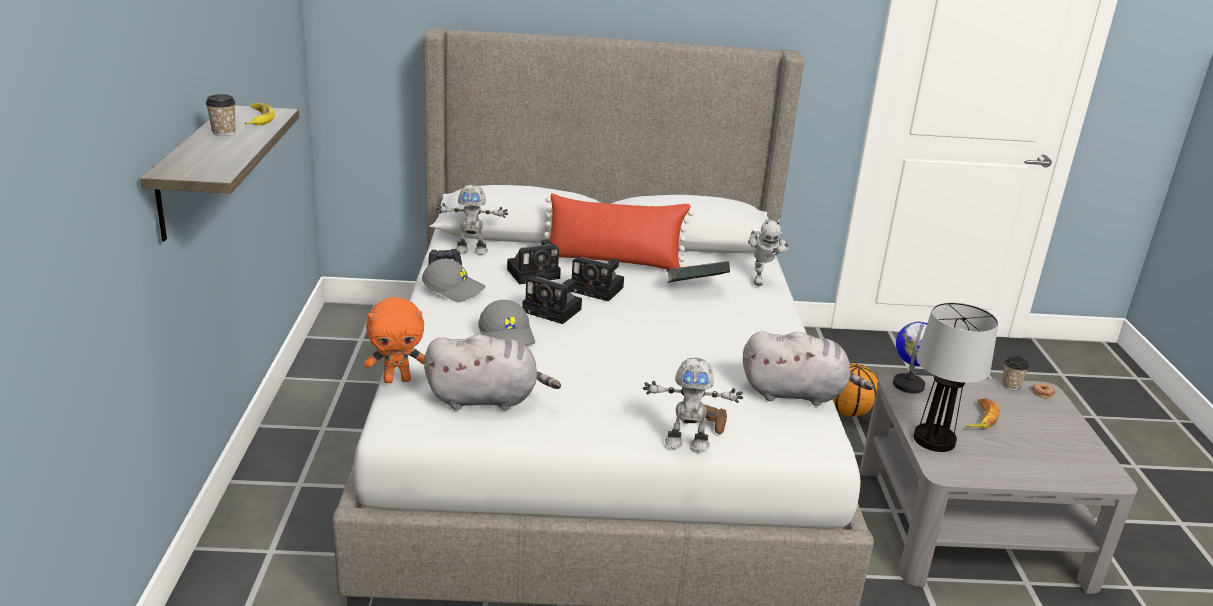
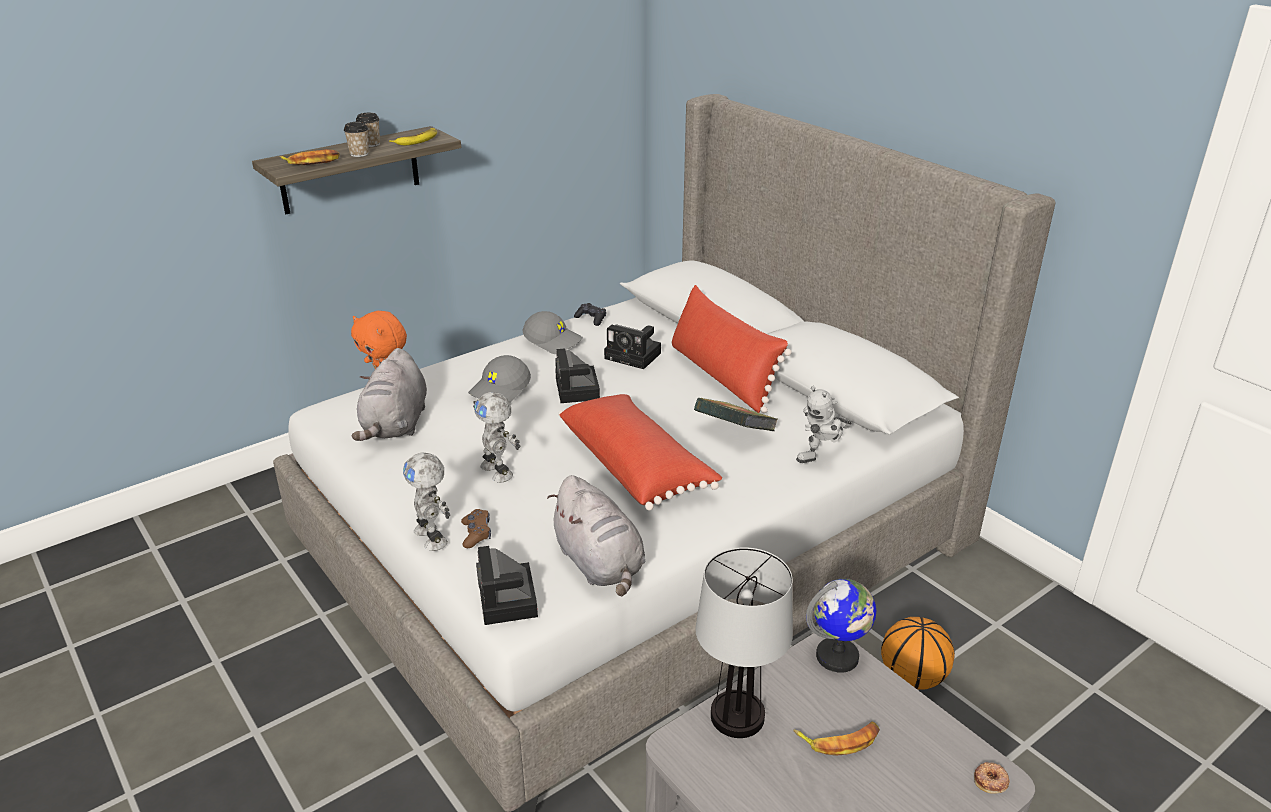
camera: 55 degrees right, 5 degrees up
grey cap [422,259,485,302] -> grey cap turned 45 degrees counterclockwise [523,311,583,354]
grey plush toy [424,335,561,410] -> grey plush toy turned 45 degrees clockwise [352,348,427,441]
toy robot [436,185,508,255] -> toy robot moved to [473,392,520,483]
camera [570,257,624,302] -> camera moved to [476,546,538,625]
cup [1002,355,1029,390] -> cup moved to [344,122,369,157]
none -> banana [280,149,340,165]
none -> red pillow [559,394,722,510]

